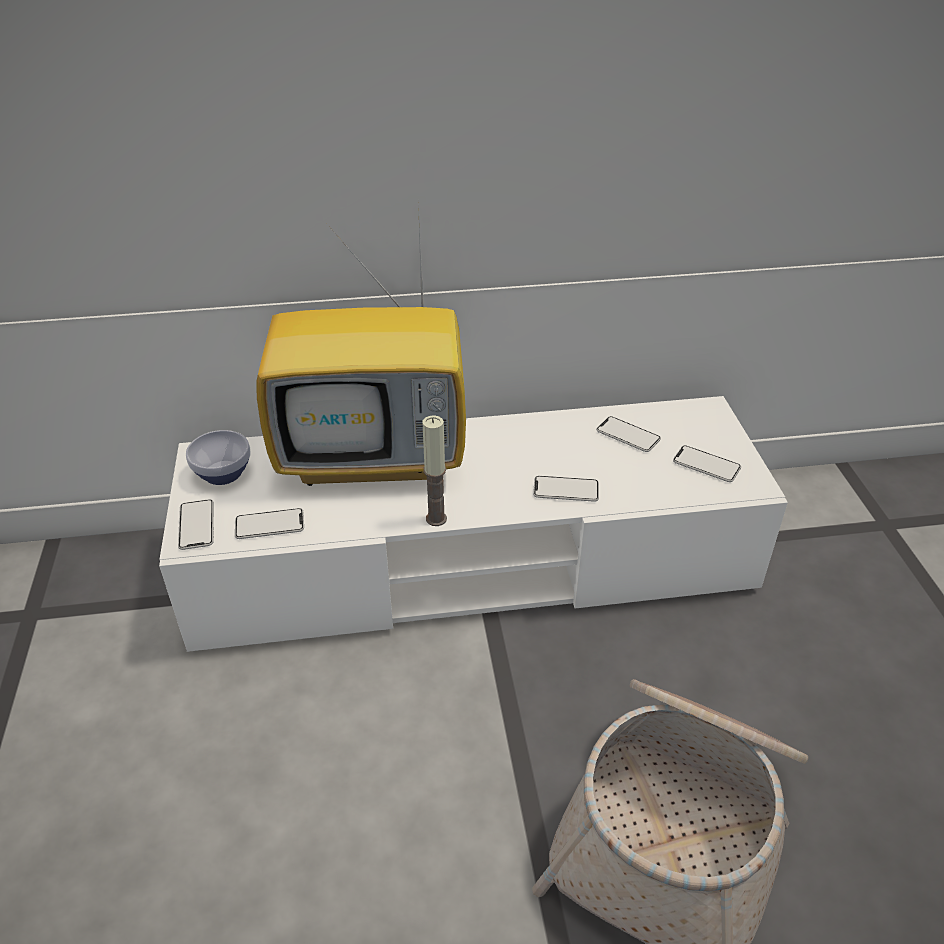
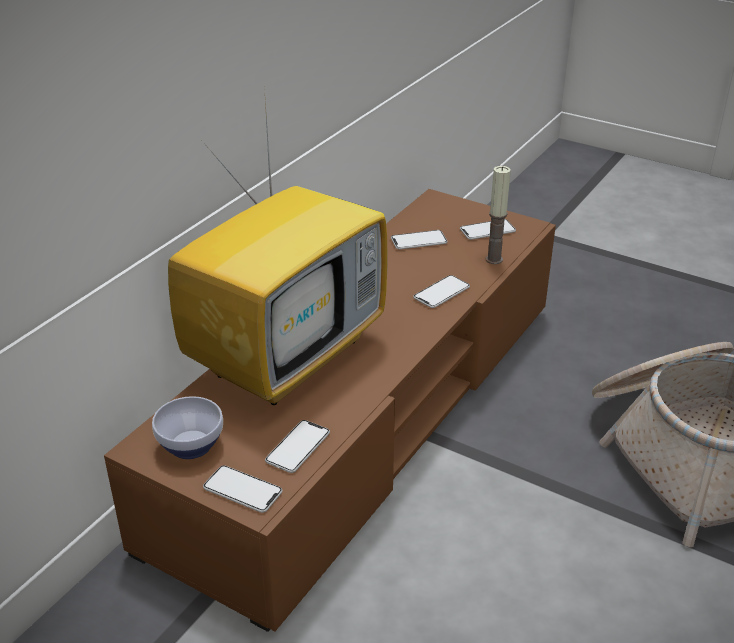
camera: 50 degrees left, 5 degrees down
white tv stand [159,396,788,652] -> brown tv stand [104,189,556,632]
candle [422,415,447,526] -> candle moved to [486,166,511,264]

